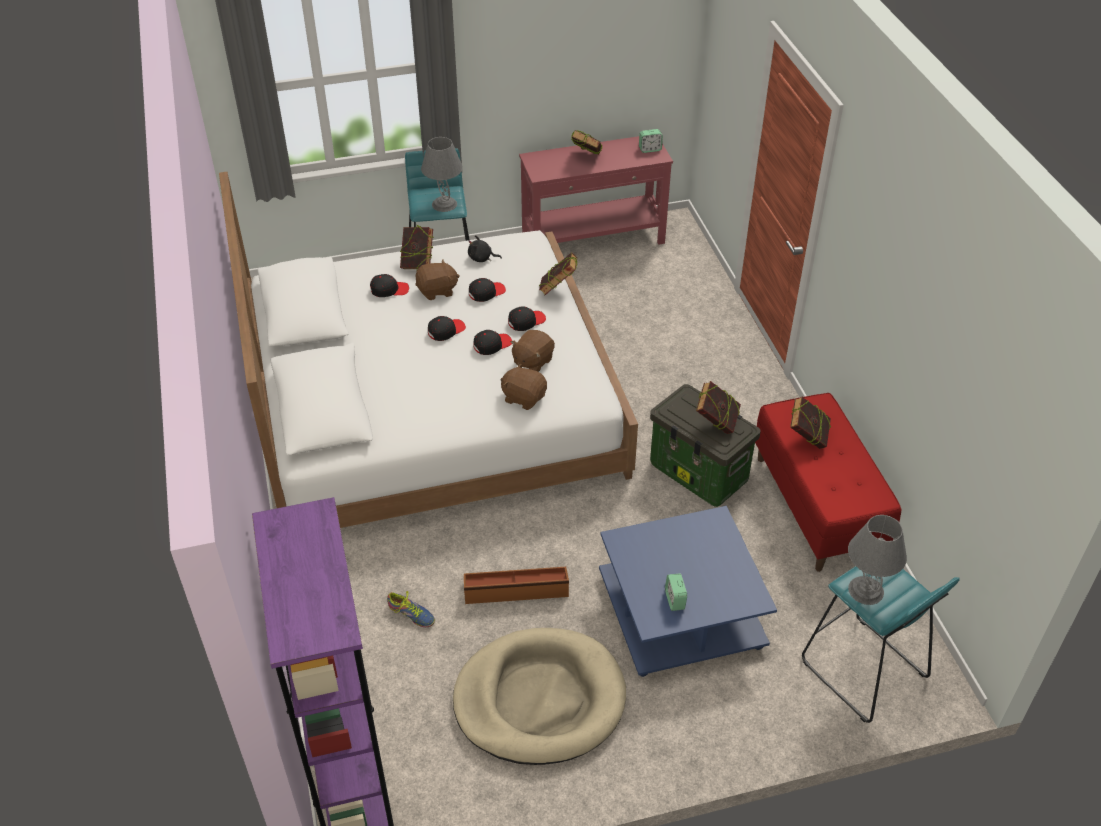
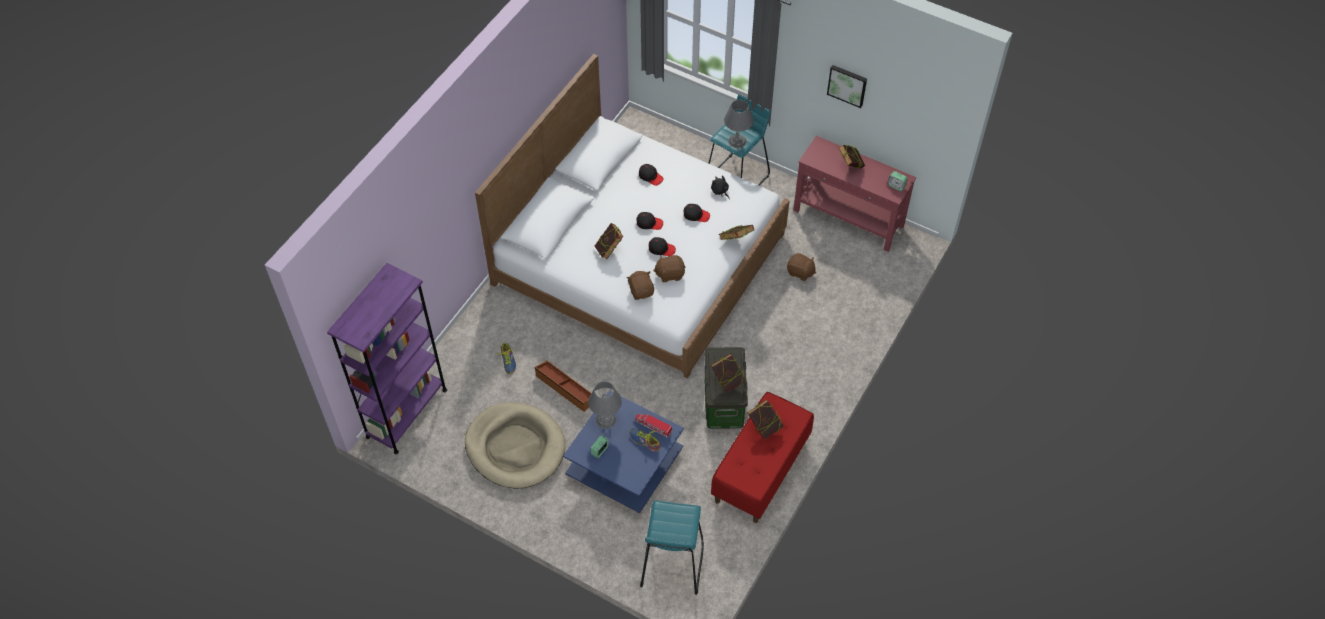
camera: 45 degrees right, 10 degrees up
book [400,225,433,269] -> book moved to [595,223,623,260]
brown plush toy [415,259,460,300] -> brown plush toy moved to [787,253,816,281]
black cap [508,306,546,331] -> none
grey table lamp [848,515,907,605] -> grey table lamp moved to [588,381,622,429]
none -> shoe [629,428,660,452]
none -> toy truck [635,413,672,438]
none -> picture [827,65,867,108]

